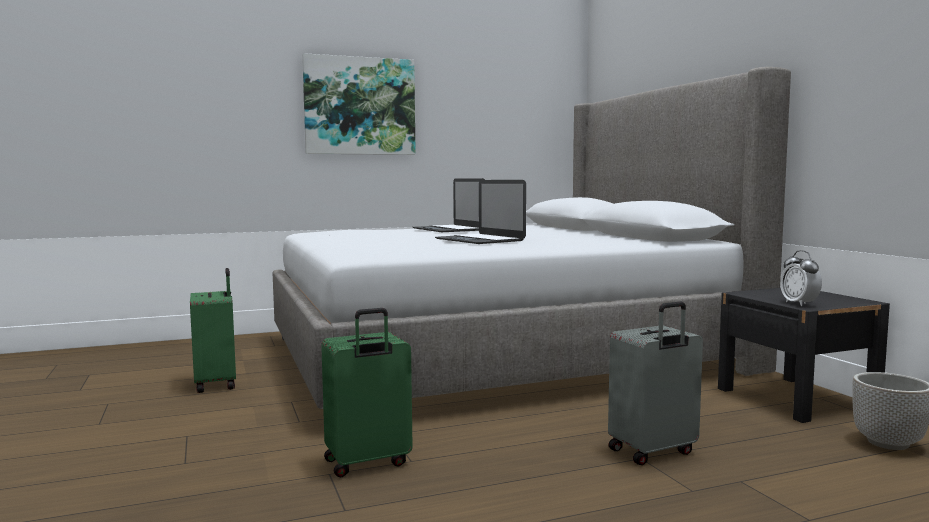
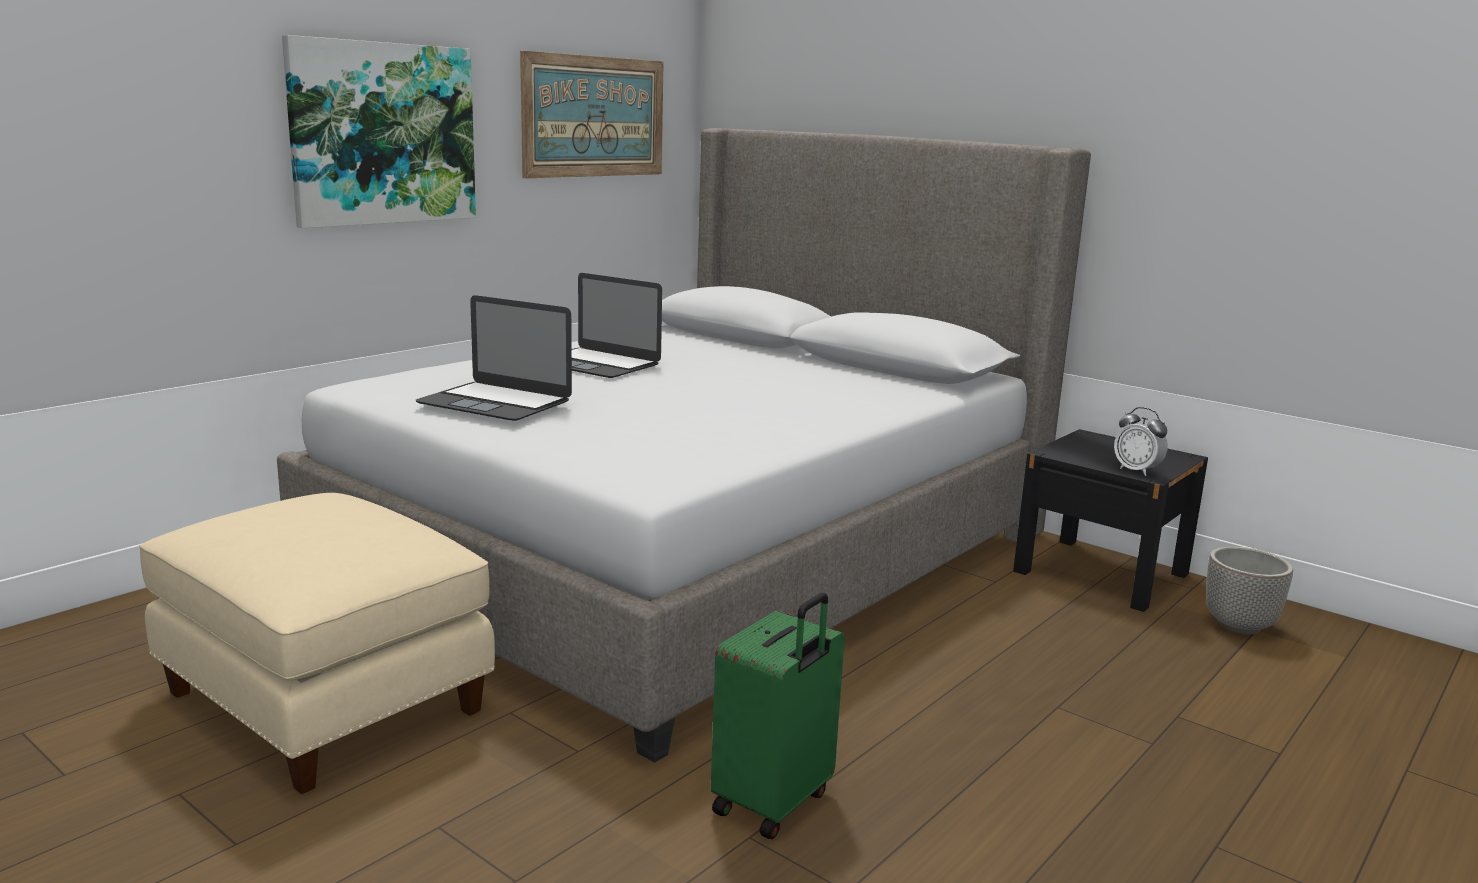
camera: 30 degrees left, 10 degrees up
green suitcase [190,268,236,393] -> beige ottoman [139,493,495,794]
laptop [435,180,526,244] -> laptop moved to [416,295,572,421]
grey suitcase [608,302,703,465] -> none
none -> picture [520,51,664,178]

